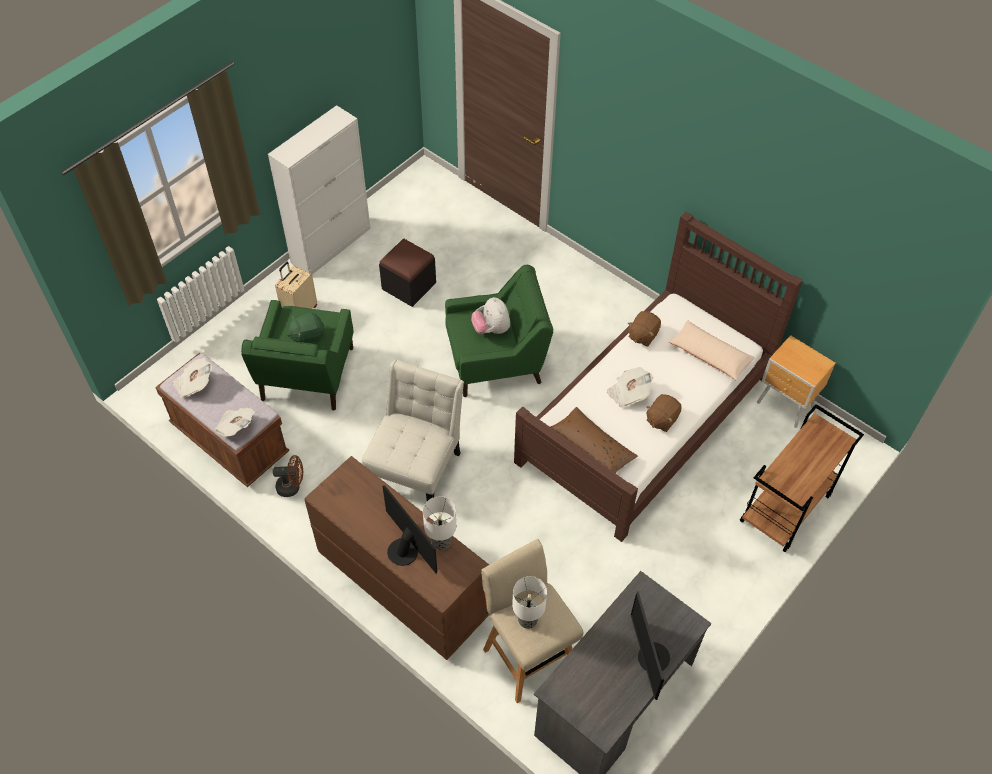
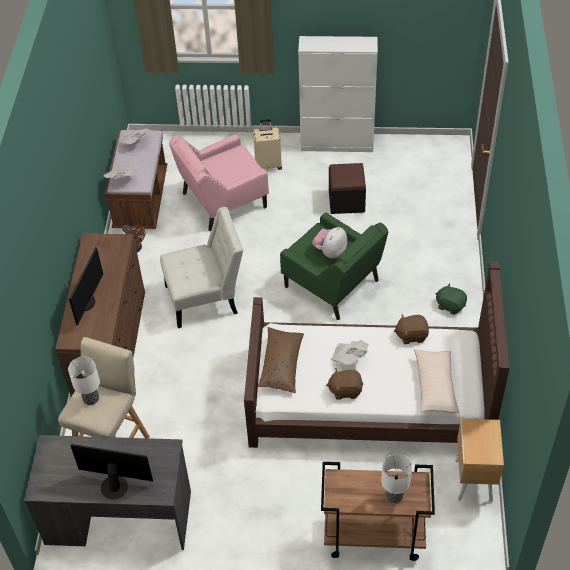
camera: 55 degrees right, 5 degrees down
green armchair [241,300,354,410] -> pink armchair [169,134,269,231]
green plush toy [287,313,324,343] -> green plush toy moved to [435,283,467,315]
table lamp [423,496,456,550] -> table lamp moved to [381,454,412,504]
monitor [631,591,670,700] -> monitor turned 60 degrees clockwise [70,444,153,499]

